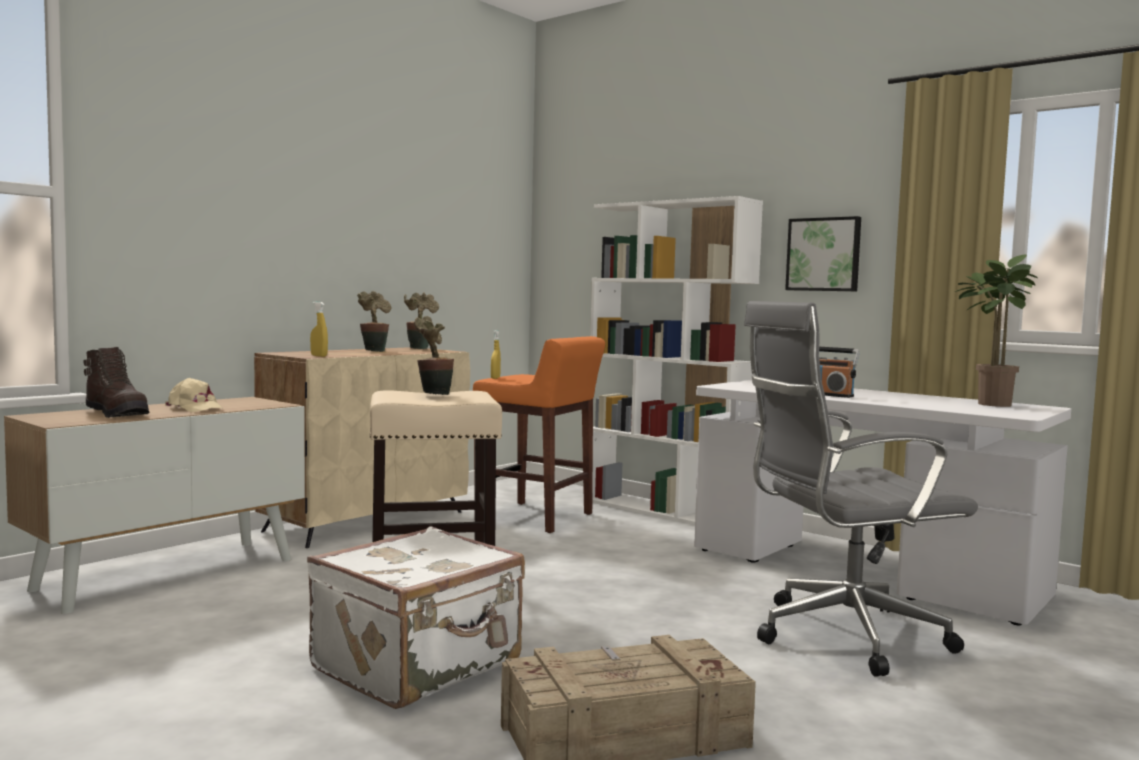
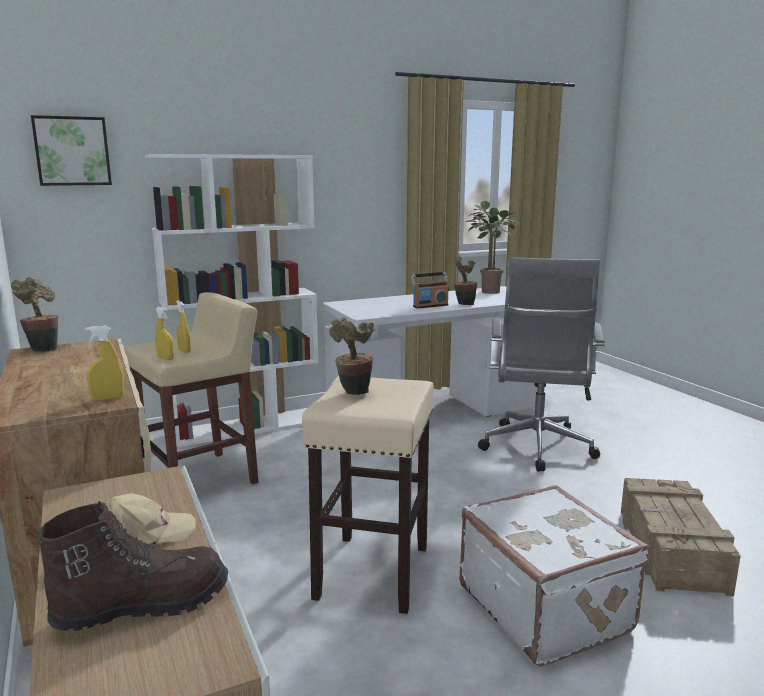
camera: 65 degrees left, 10 degrees up
potted plant [357,291,391,352] -> potted plant moved to [454,256,477,305]
orange stool [473,336,605,533] -> beige stool [125,292,258,484]
picture [785,216,861,291] -> picture moved to [31,115,112,186]
none -> yellow spray bottle [176,300,190,353]

